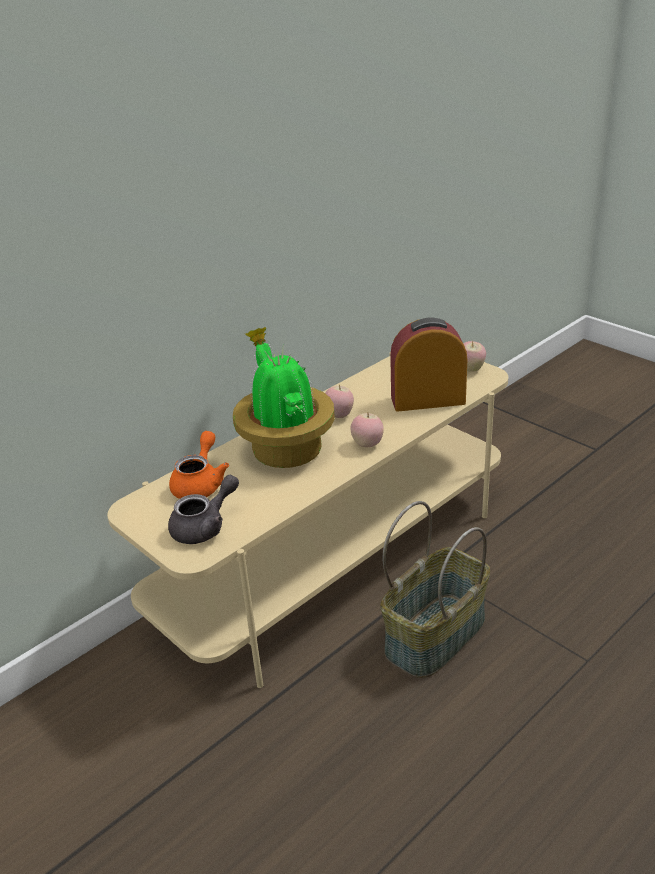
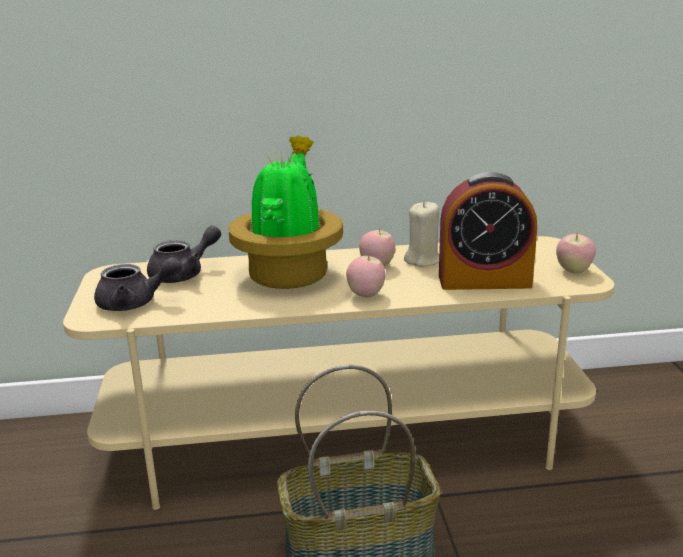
camera: 35 degrees right, 10 degrees down
orange teapot [169,431,229,499] -> grey teapot [147,225,221,283]
alarm clock [390,318,467,412] -> alarm clock turned 150 degrees clockwise [439,172,537,290]
none -> beige candle [404,201,439,267]

